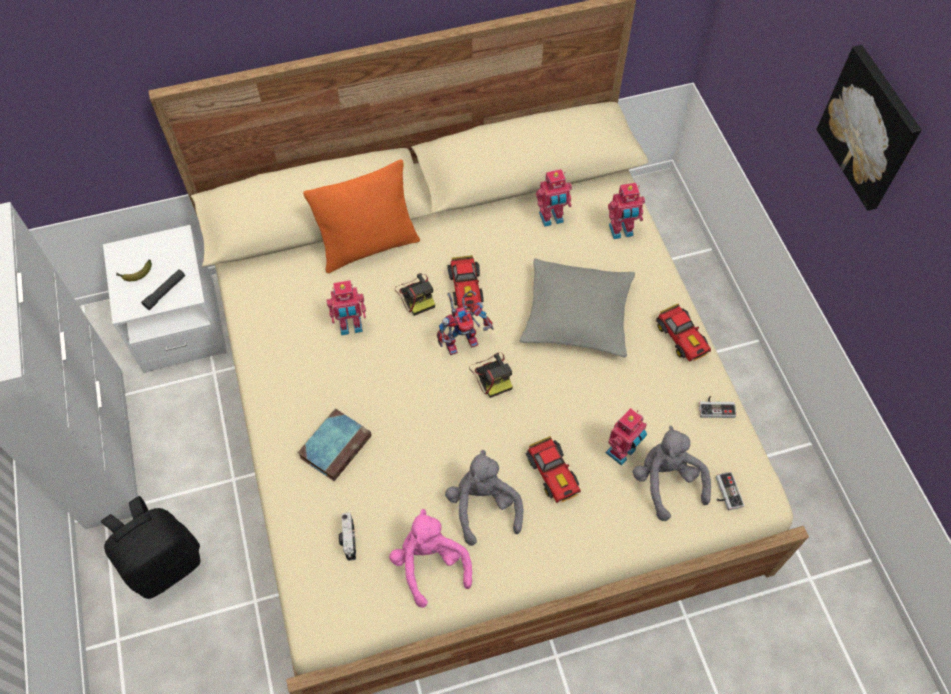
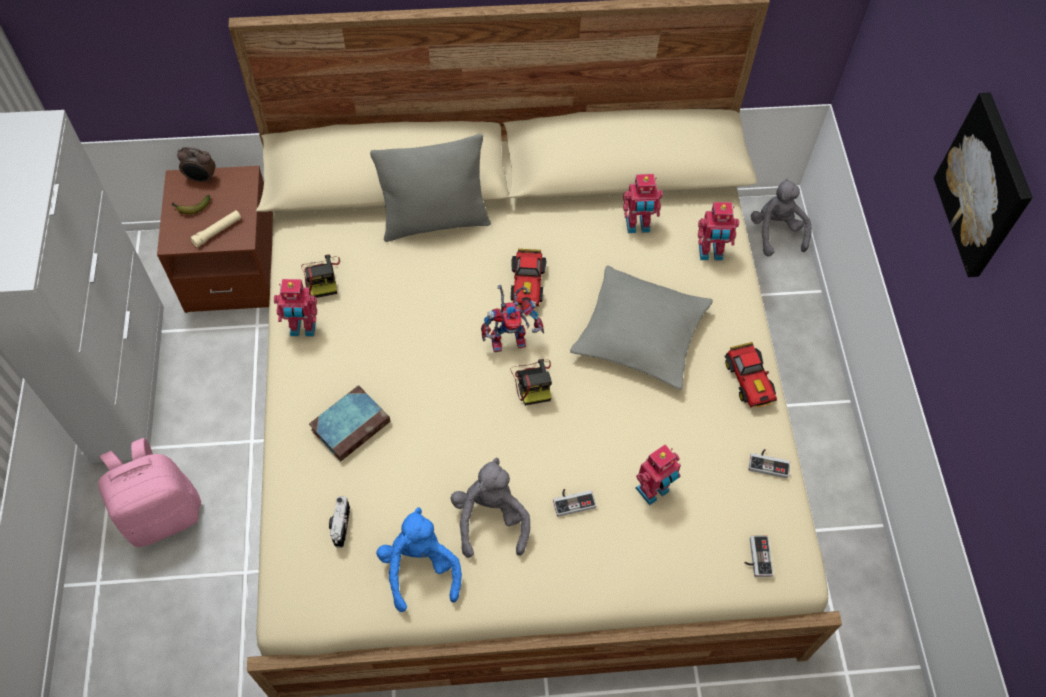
camera: 10 degrees right, 0 degrees up
black backpack [101,496,200,599] -> pink backpack [98,438,201,547]
white nightstand [103,225,227,373] -> brown nightstand [157,166,273,313]
black flashlight [141,269,185,310] -> beige flashlight [190,210,241,247]
orange pillow [303,159,420,273] -> grey pillow [370,134,491,242]
toy robot [327,280,366,336] -> toy robot moved to [274,279,317,336]
pink plush toy [389,509,472,608] -> blue plush toy [376,507,462,612]
camera [395,273,435,316] -> camera moved to [301,254,340,298]
toy car [525,436,581,503] -> game controller [553,489,596,517]
grey plush toy [633,426,711,521] -> grey plush toy moved to [751,179,811,257]
none -> alarm clock [177,147,216,183]

